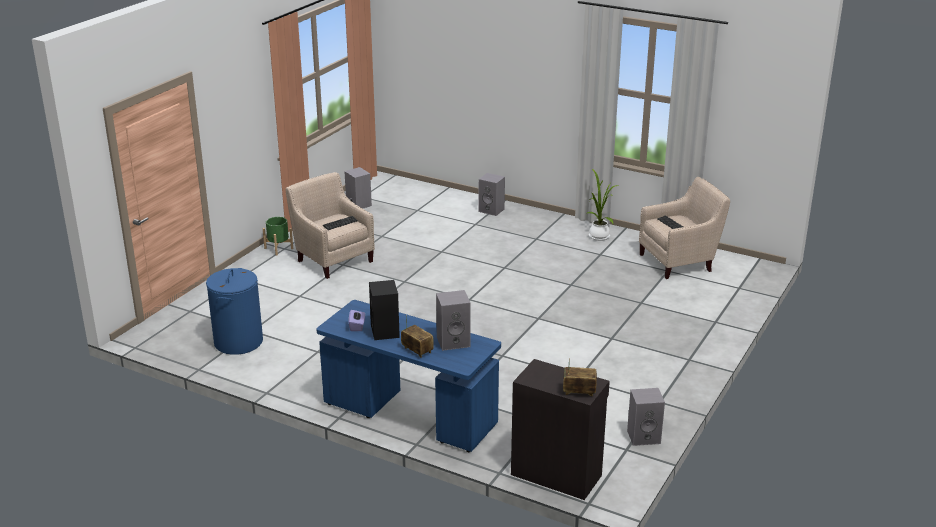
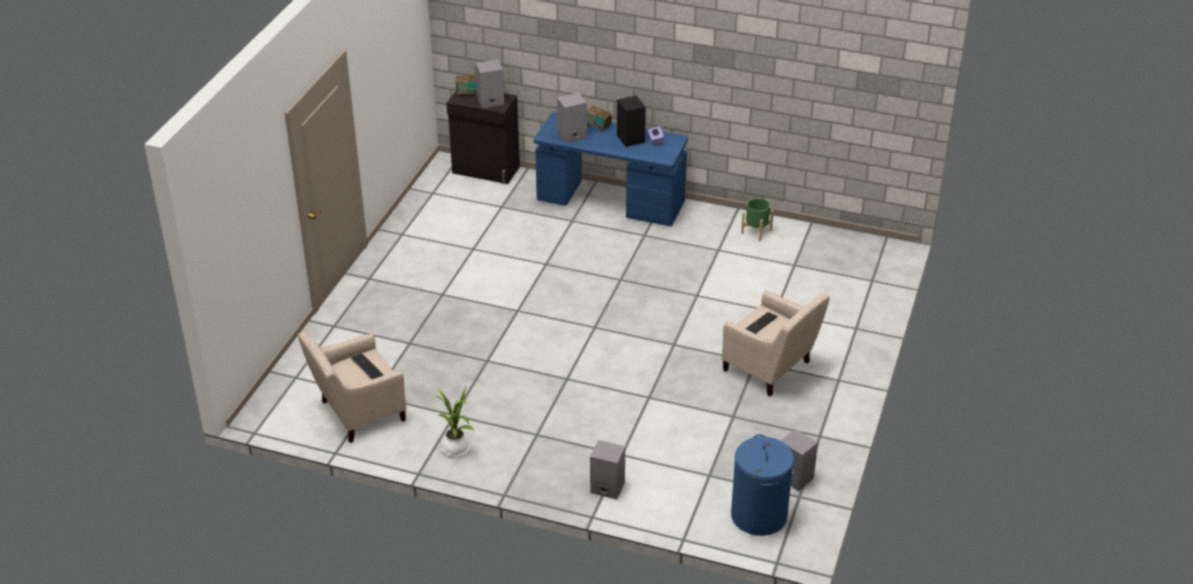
camera: 170 degrees right, 10 degrees up
blue laundry basket [206,268,263,355] -> blue laundry basket moved to [731,434,794,536]
green planter [263,217,293,255] -> green planter moved to [741,198,774,241]
grey speaker [627,388,665,446] -> grey speaker moved to [476,60,504,108]

